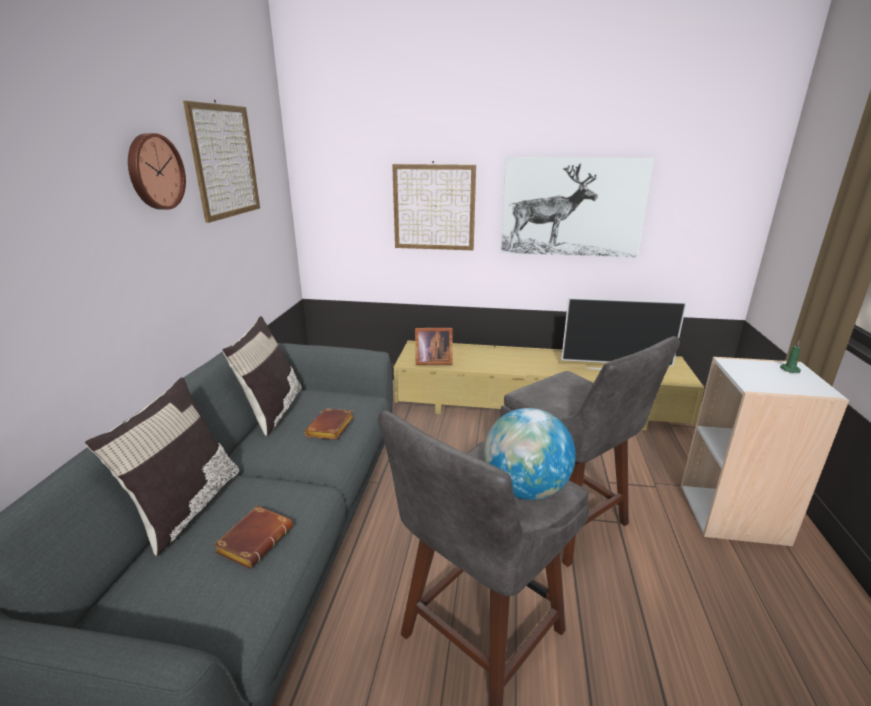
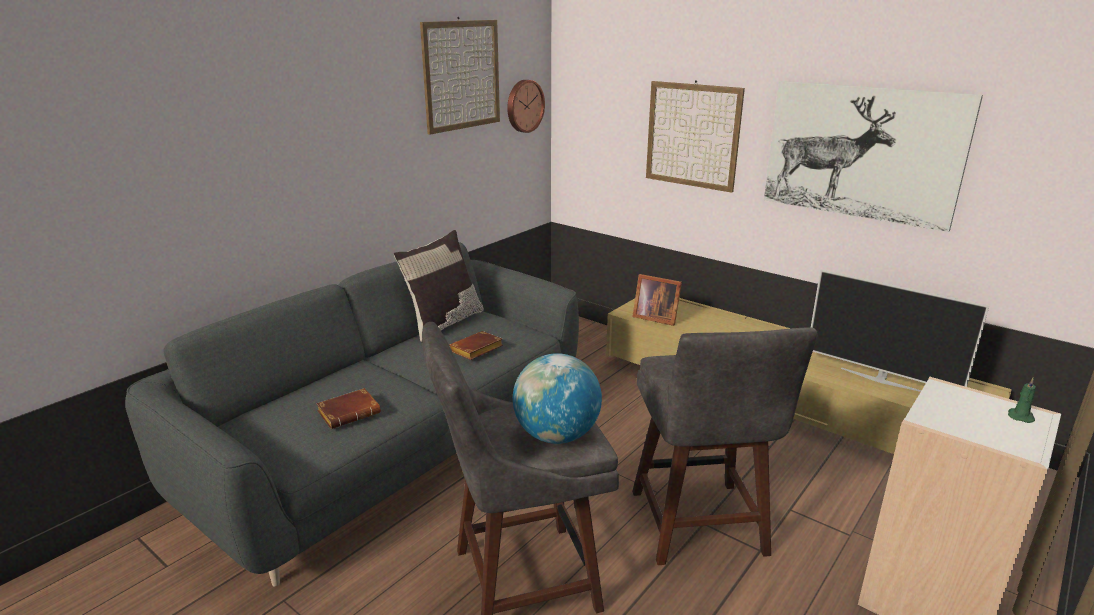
camera: 30 degrees right, 0 degrees up
pillow [85,377,239,556] -> none
wall clock [128,133,186,210] -> wall clock moved to [507,80,545,133]

